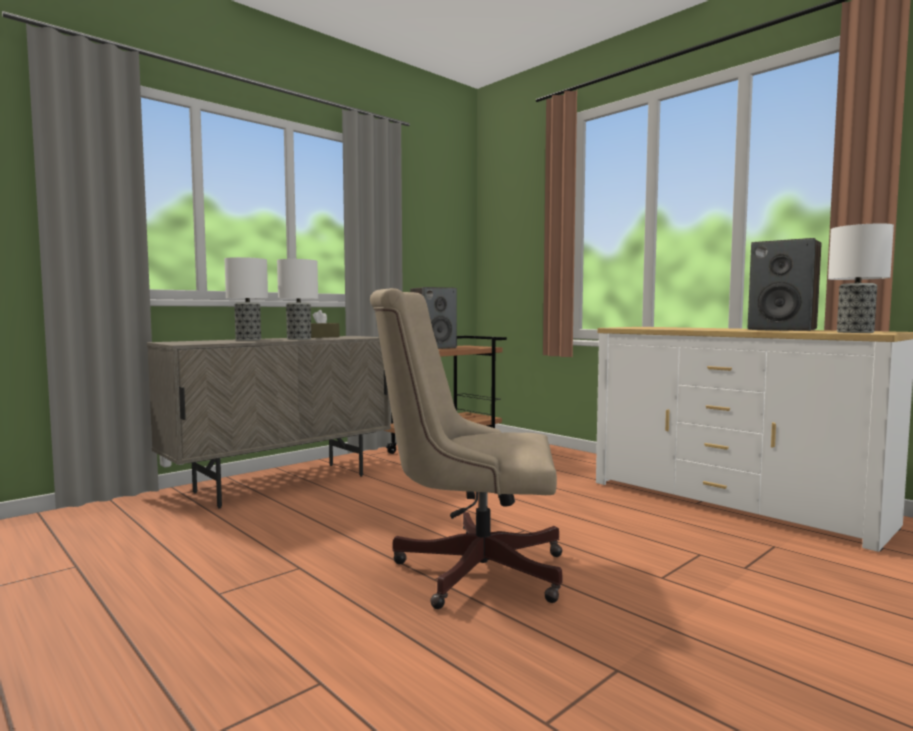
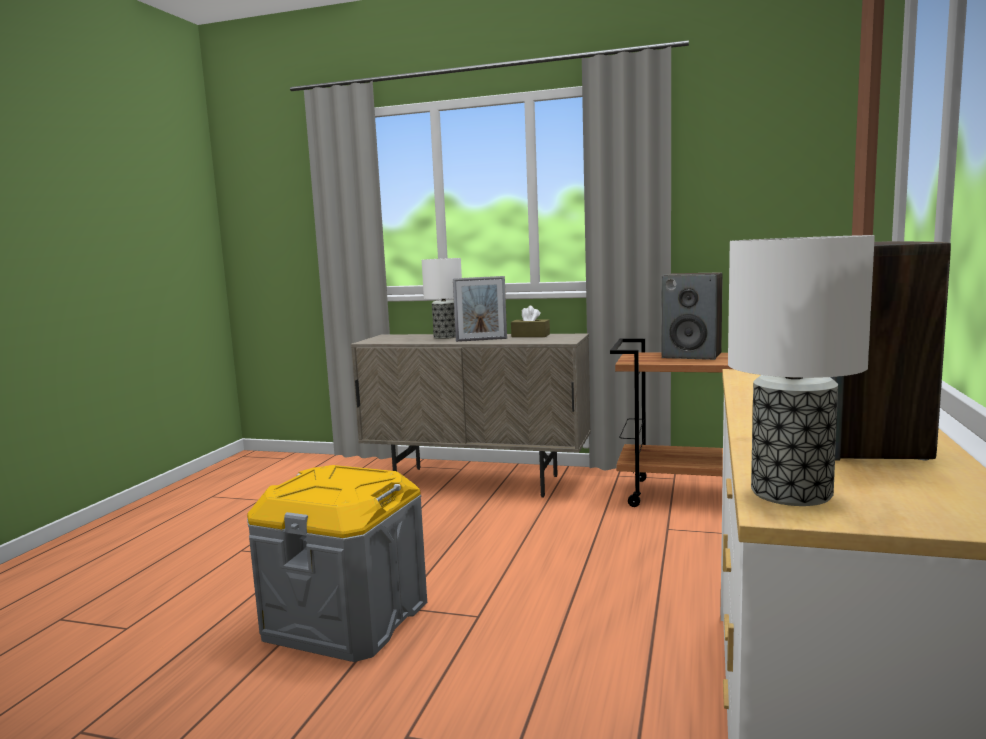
camera: 60 degrees right, 5 degrees up
table lamp [277,259,318,340] -> picture frame [453,276,507,342]
beige office chair [370,288,563,609] -> grey storage box [247,465,427,662]

